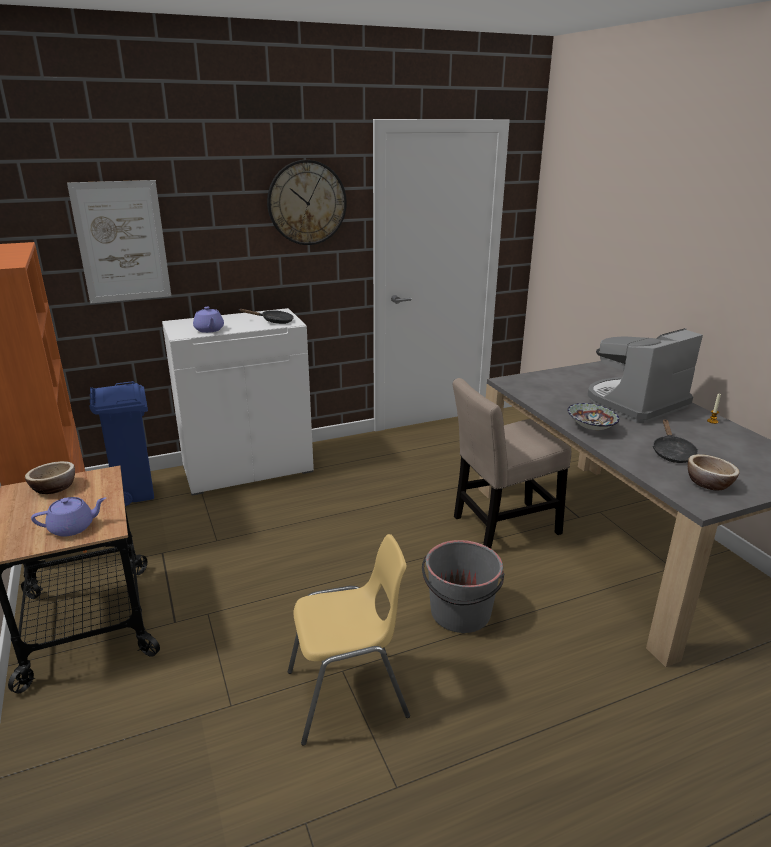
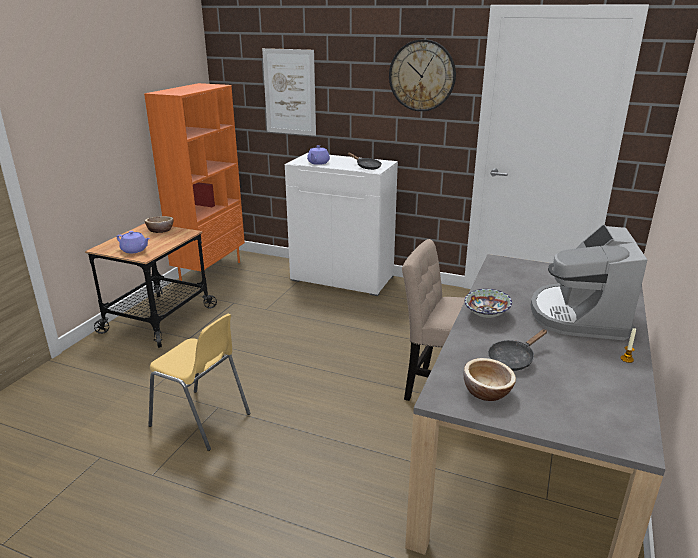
camera: 45 degrees right, 0 degrees up
blue trash can [90,381,154,506] -> none
grey bucket [422,540,504,633] -> none
coffee machine [588,328,703,423] -> coffee machine turned 90 degrees counterclockwise [530,225,647,340]

